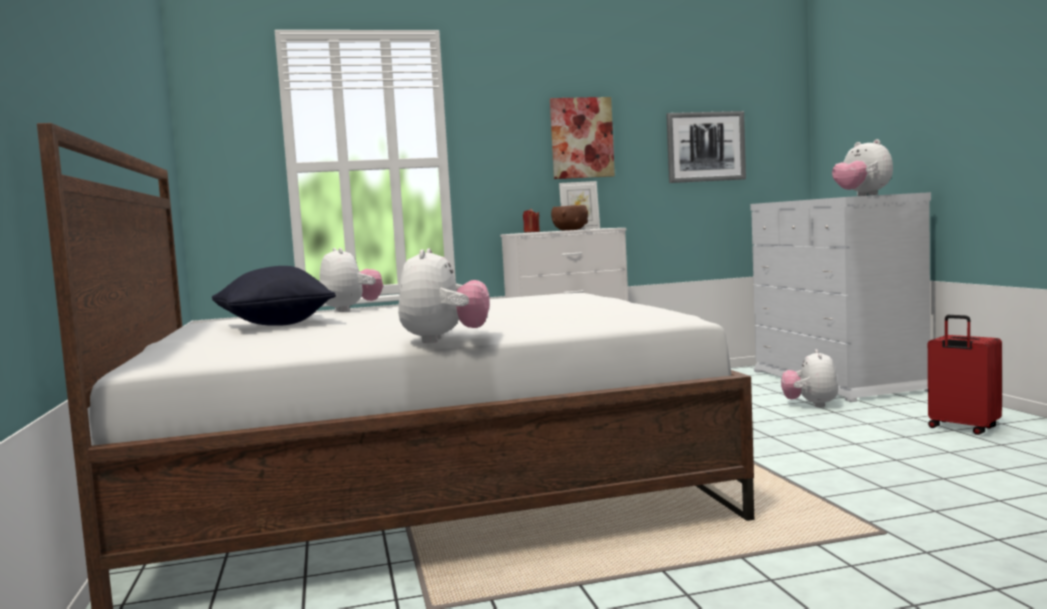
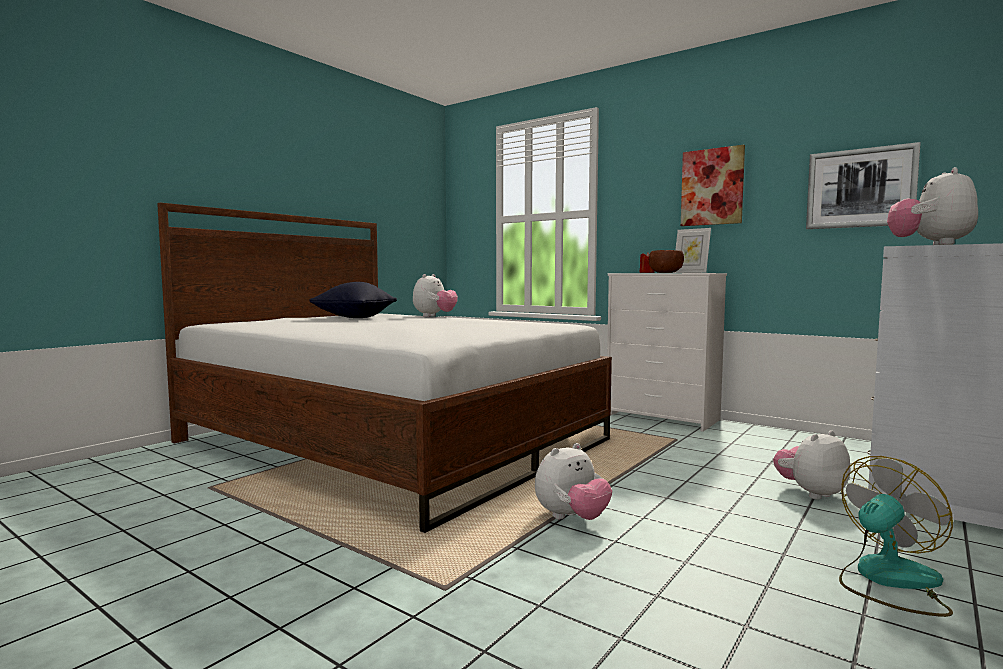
camera: 50 degrees right, 0 degrees up
plush toy [398,248,490,344] -> plush toy moved to [535,443,612,520]
red suitcase [928,315,1002,435] -> fan [839,456,953,617]

